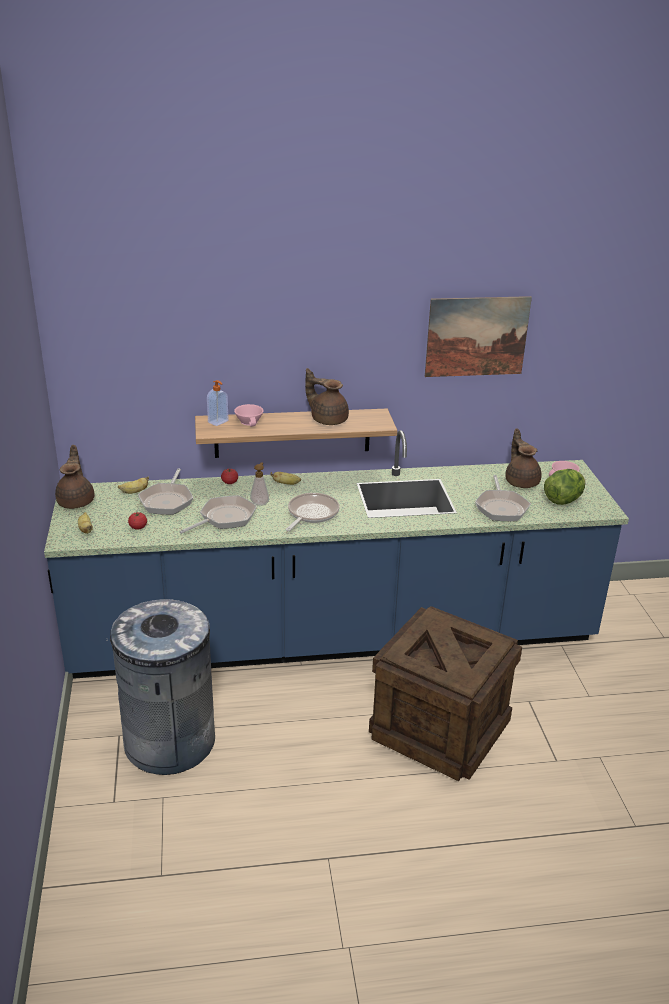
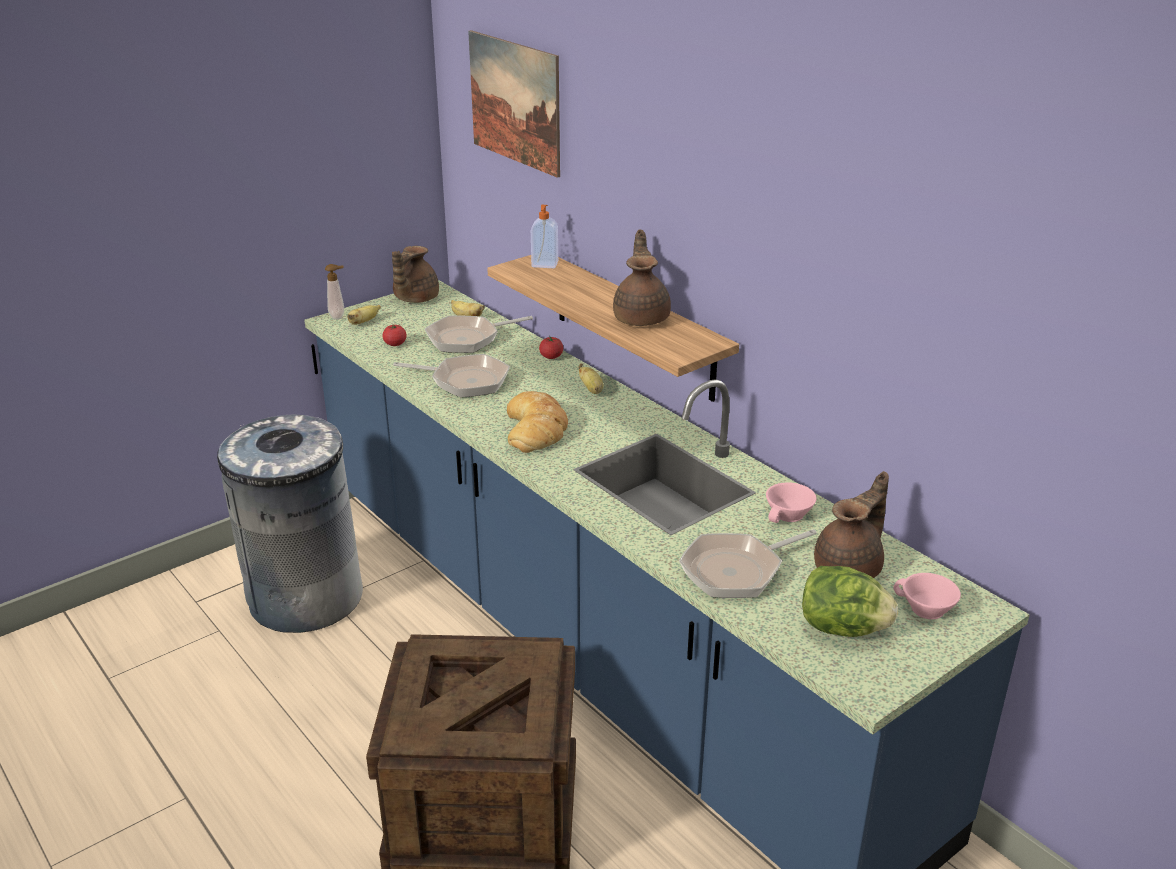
camera: 60 degrees right, 0 degrees up
brown teapot [55,445,95,509] -> brown teapot turned 150 degrees clockwise [392,246,439,303]
pink cup [234,404,264,427] -> pink cup moved to [766,482,817,523]
soap dispenser [250,462,269,506] -> soap dispenser moved to [325,264,344,320]
frying pan [286,493,339,531] -> bread [507,391,568,453]
picture [425,296,532,377] -> picture moved to [468,30,560,178]

